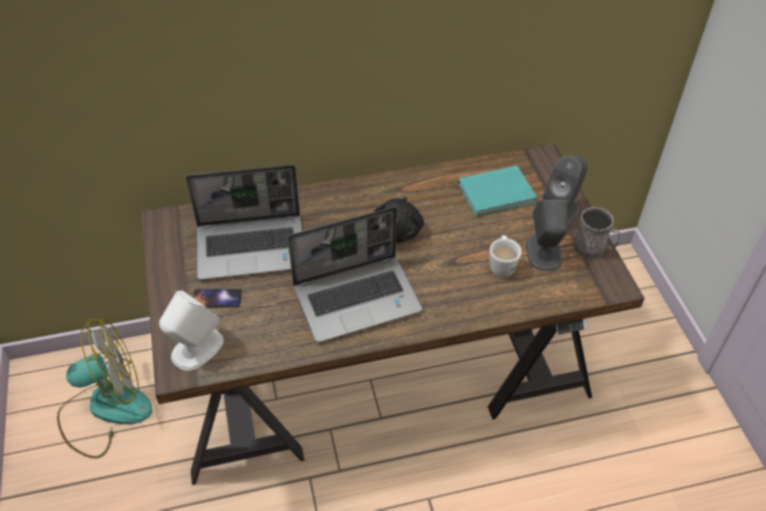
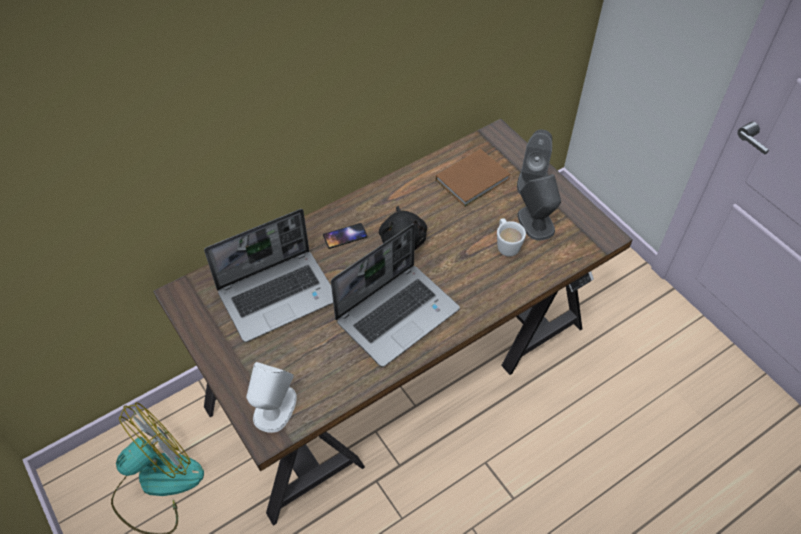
camera: 20 degrees left, 5 degrees up
phone [193,289,242,308] -> phone moved to [323,223,368,249]
turquoise book [458,166,537,217] -> brown book [436,149,510,207]
grey mug [573,207,621,259] -> none

